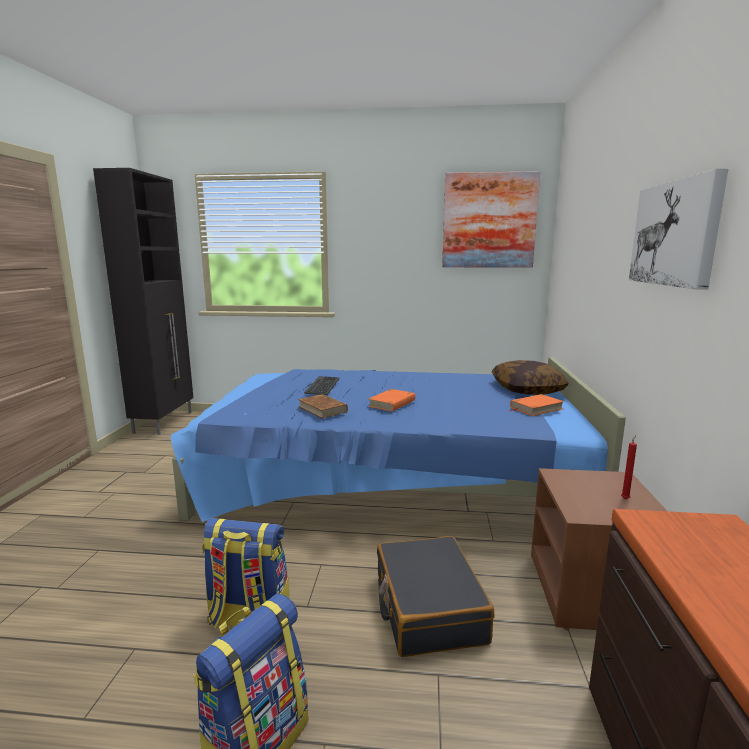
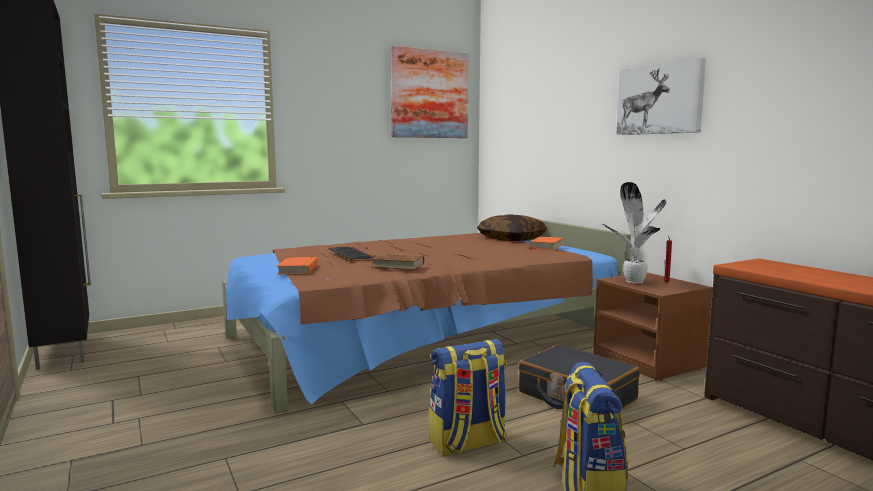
camera: 35 degrees left, 5 degrees down
blue bed [171,357,626,522] -> brown bed [222,214,631,413]
orange book [368,389,415,412] -> orange book moved to [277,257,318,275]
none -> potted plant [602,182,666,284]

